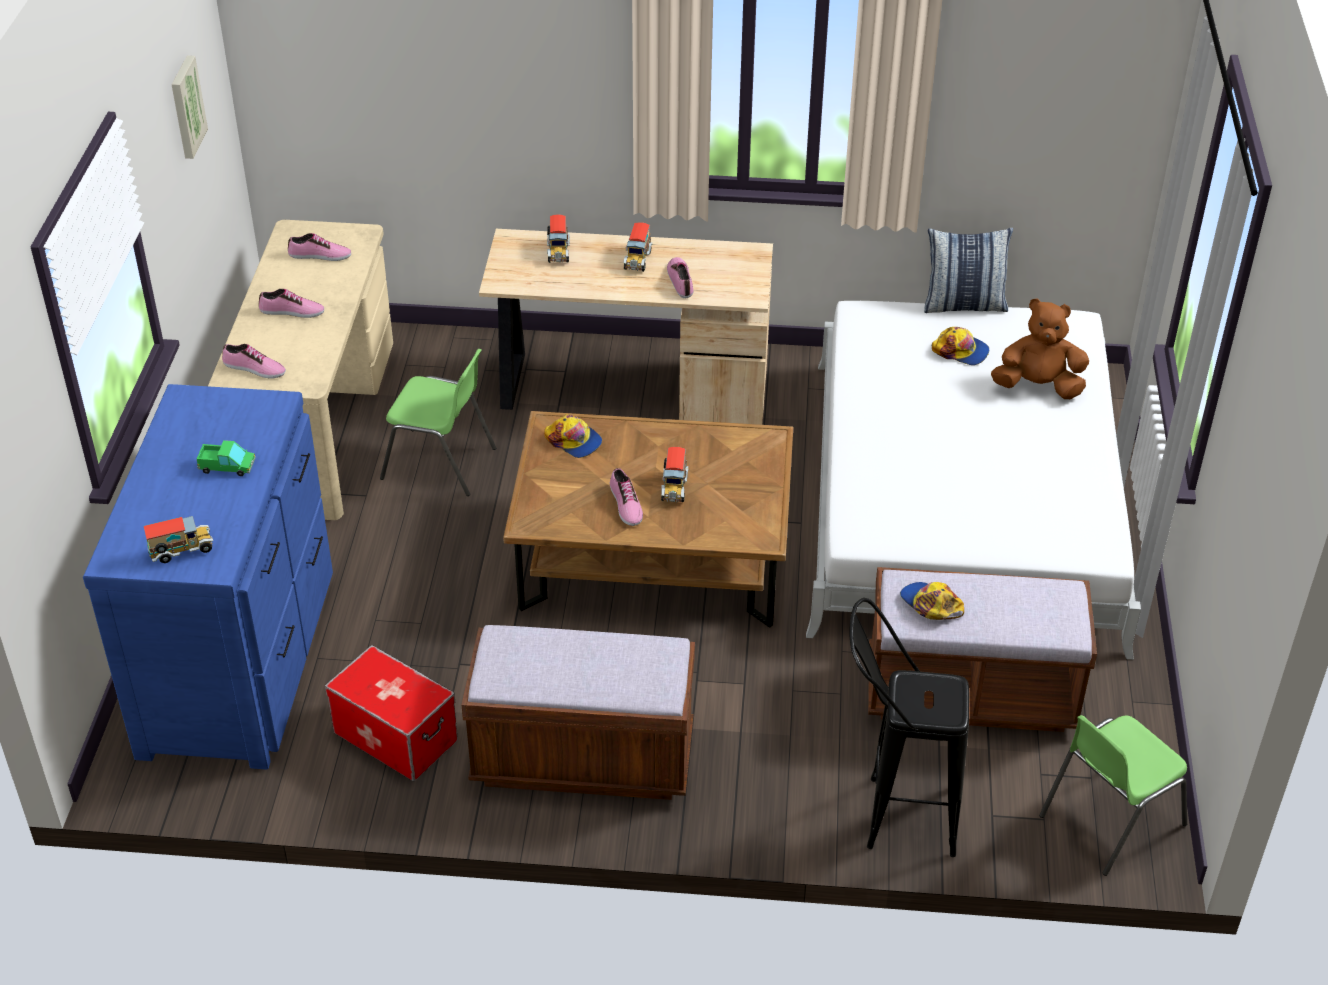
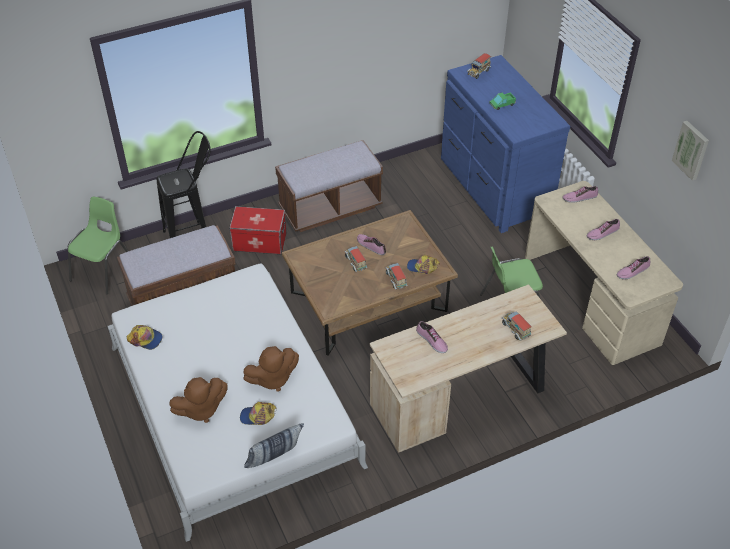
camera: 150 degrees right, 5 degrees up
storage box [325,645,458,781] -> storage box moved to [229,206,286,254]
toy truck [623,222,653,272] -> toy truck moved to [385,263,408,289]
cap [900,582,964,620] -> cap moved to [127,325,162,350]
none -> brown plush toy [243,346,299,392]

